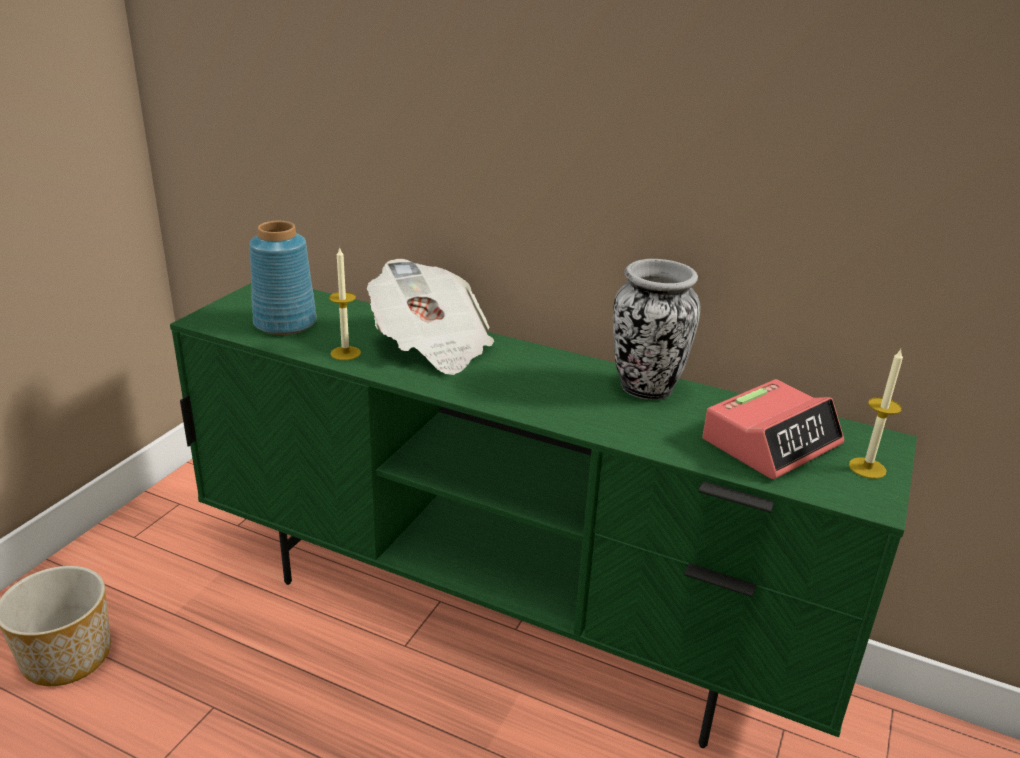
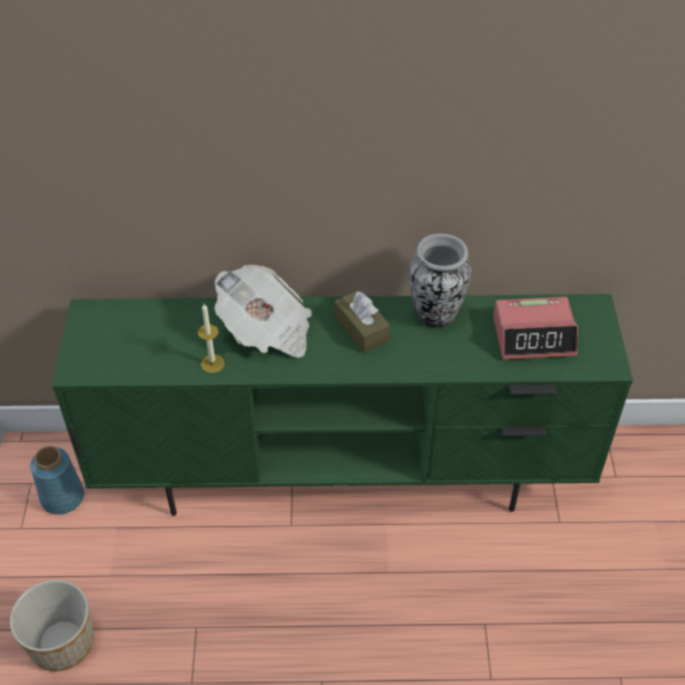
camera: 25 degrees left, 20 degrees up
blue vase [249,221,317,335] -> blue vase moved to [30,446,84,515]
alarm clock [702,379,844,479] -> alarm clock turned 60 degrees clockwise [493,297,578,360]
candle [849,349,903,479] -> none
none -> brown tissue box [335,290,390,353]

